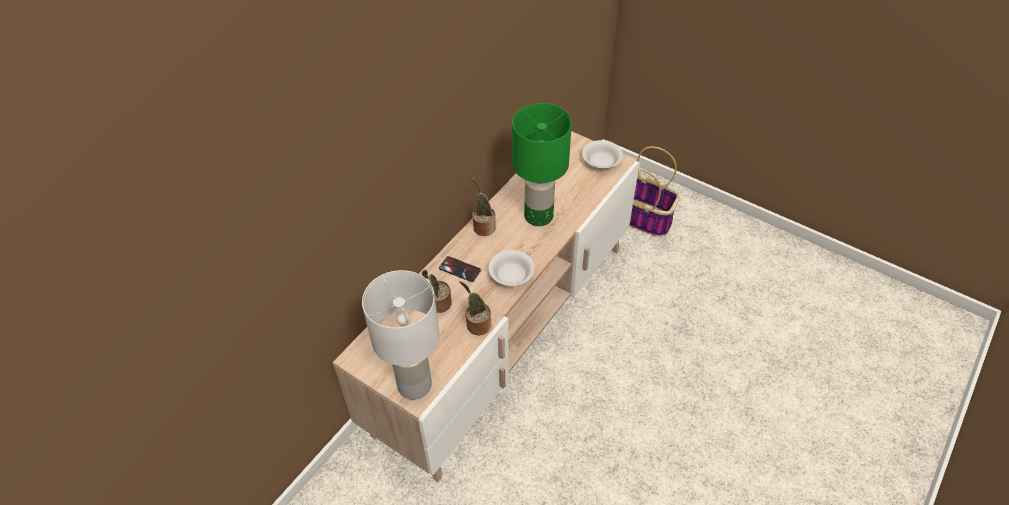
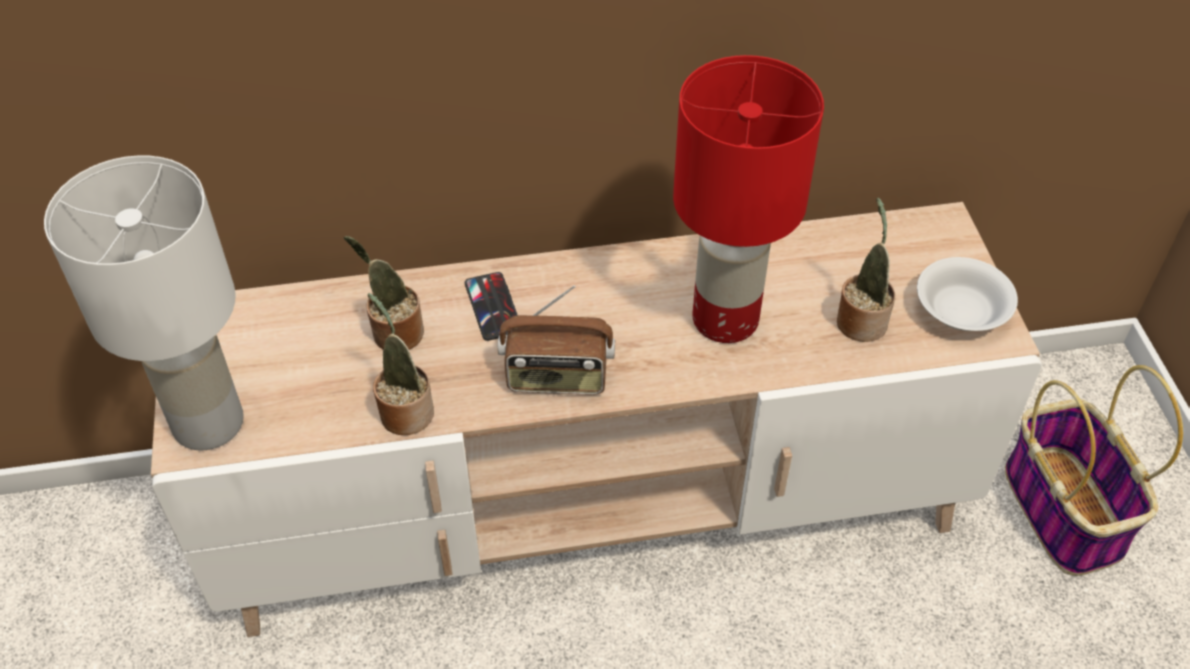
camera: 45 degrees right, 0 degrees up
potted plant [471,177,496,236] -> potted plant moved to [837,198,895,342]
white bowl [489,250,535,286] -> radio [498,285,615,395]
green table lamp [512,103,572,226] -> red table lamp [673,55,824,343]

